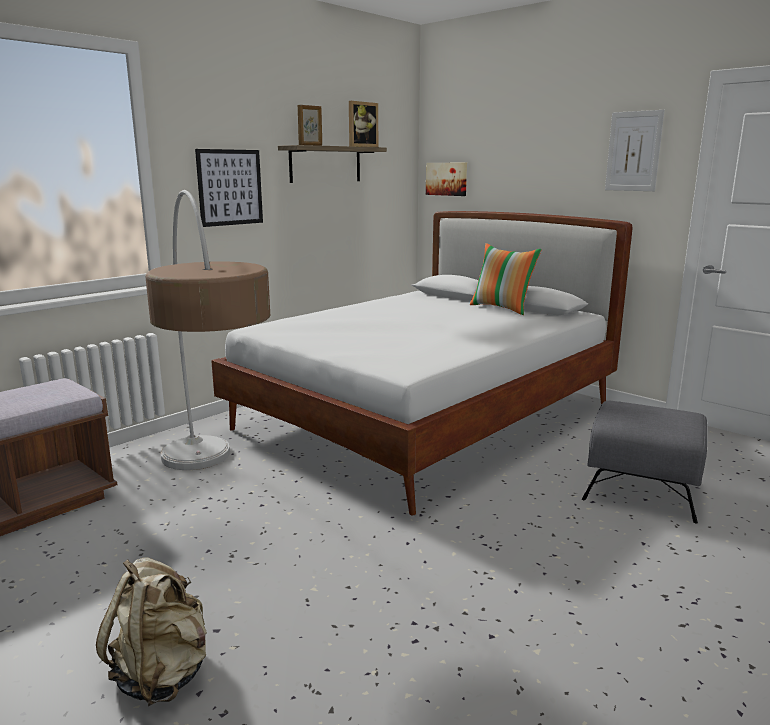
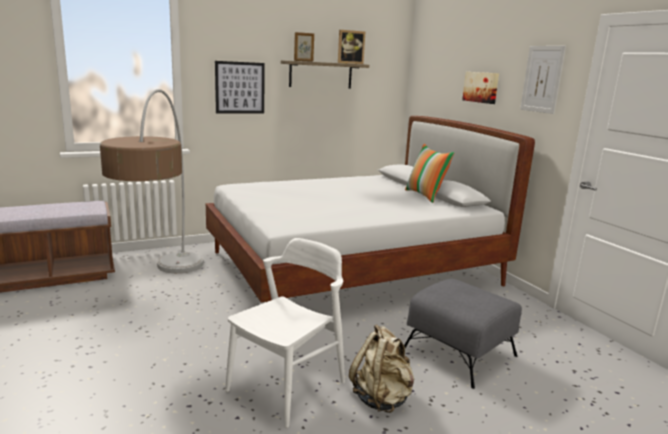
camera: 20 degrees right, 0 degrees up
beige backpack [96,557,207,706] -> beige backpack moved to [349,324,415,413]
picture [426,163,467,196] -> picture moved to [462,72,499,104]
none -> white chair [225,238,345,428]

